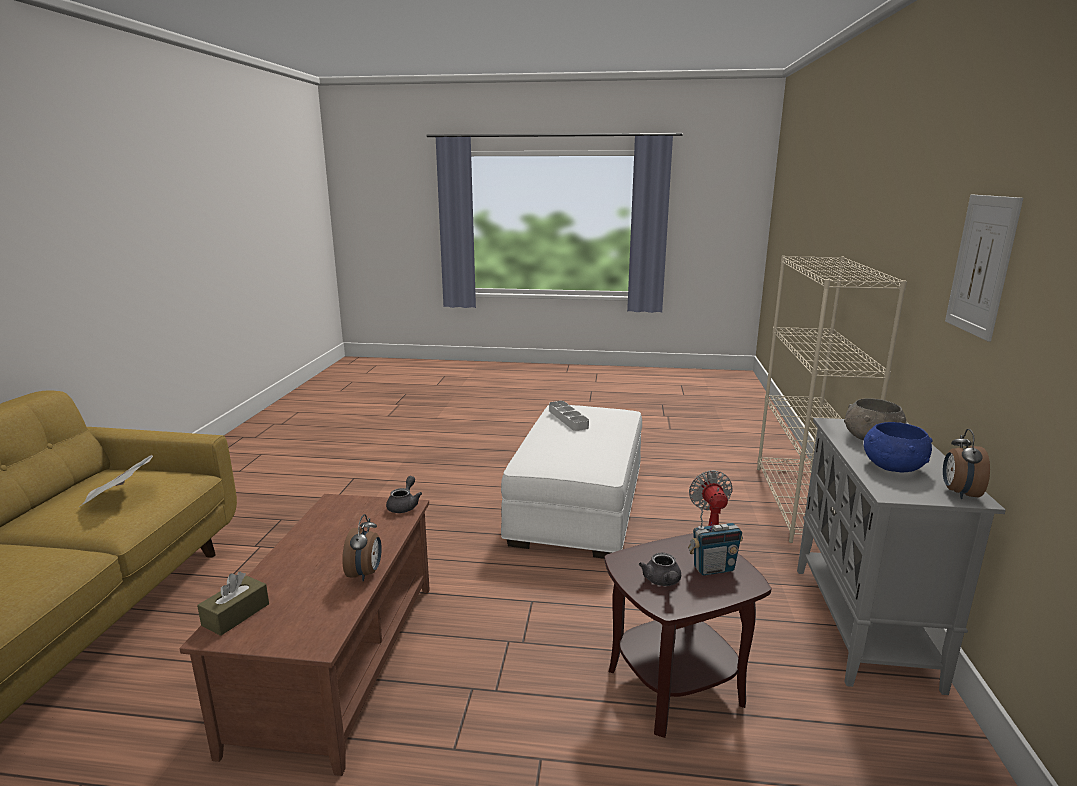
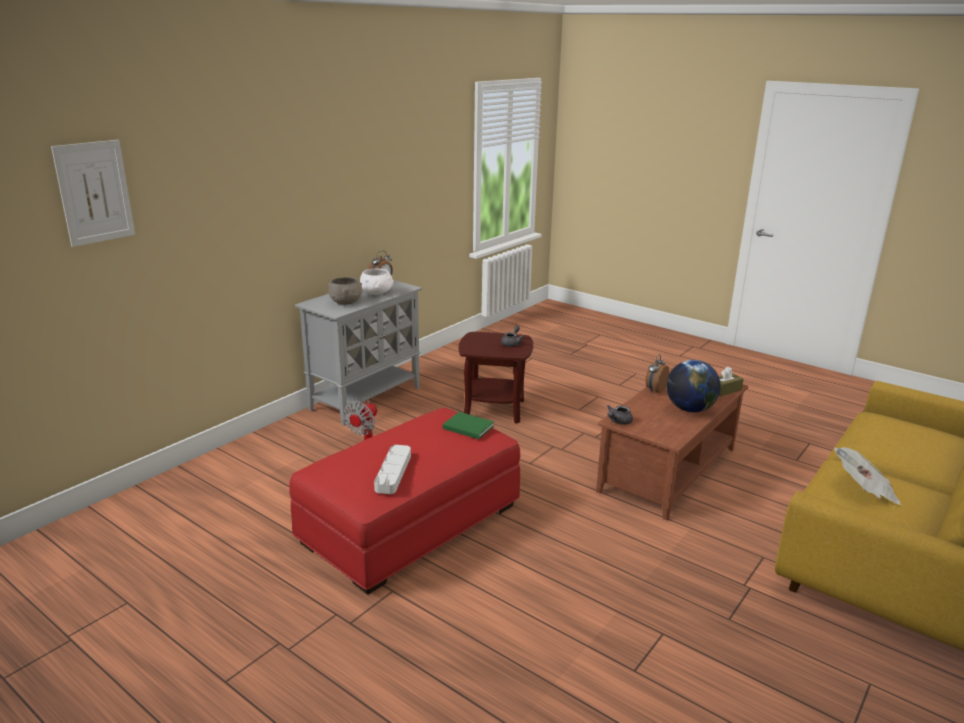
camera: 150 degrees left, 5 degrees up
white ottoman [501,405,642,559] -> red ottoman [289,408,520,594]
radio [688,506,743,576] -> none
beige bookcase [757,256,907,543] -> none
blue bowl [864,422,933,472] -> white bowl [360,268,394,295]
picture [945,195,1023,341] -> picture moved to [51,140,135,247]
none -> green book [443,412,494,439]
none -> globe [666,360,721,412]

